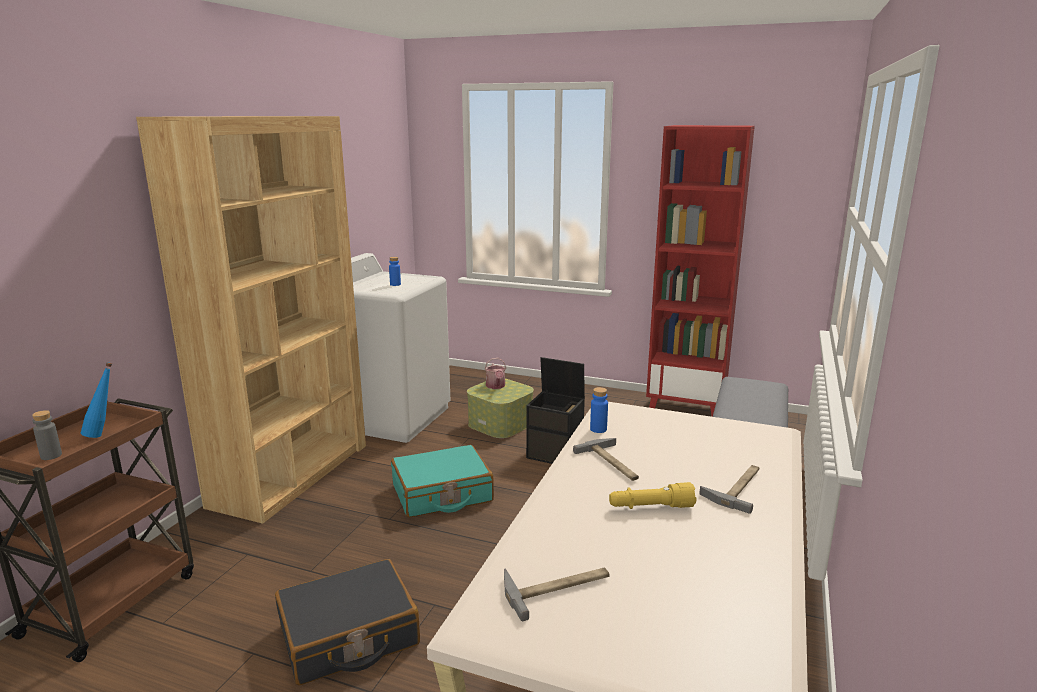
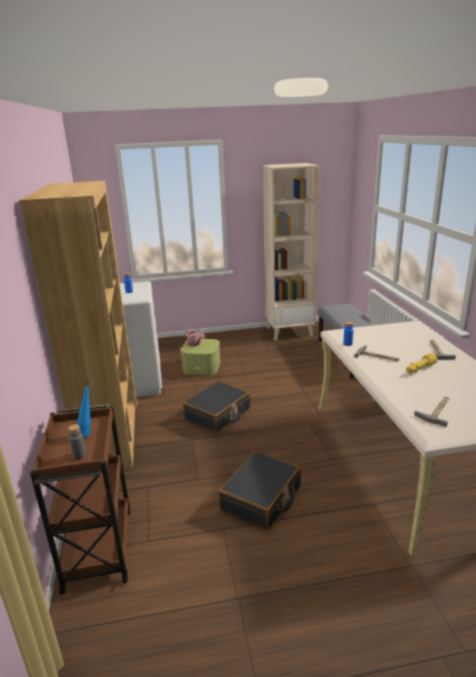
camera: 30 degrees left, 5 degrees up
turquoise suitcase [391,445,494,518] -> black suitcase [183,381,250,432]
black storage box [526,357,585,464] -> none
red bookcase [646,125,755,417] -> beige bookcase [263,163,320,340]

